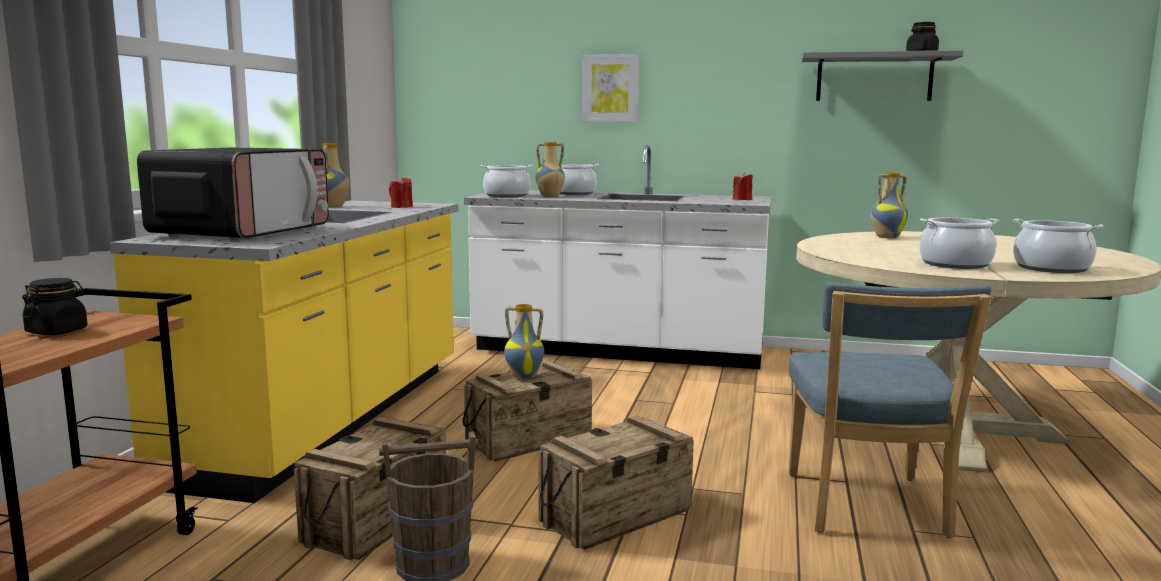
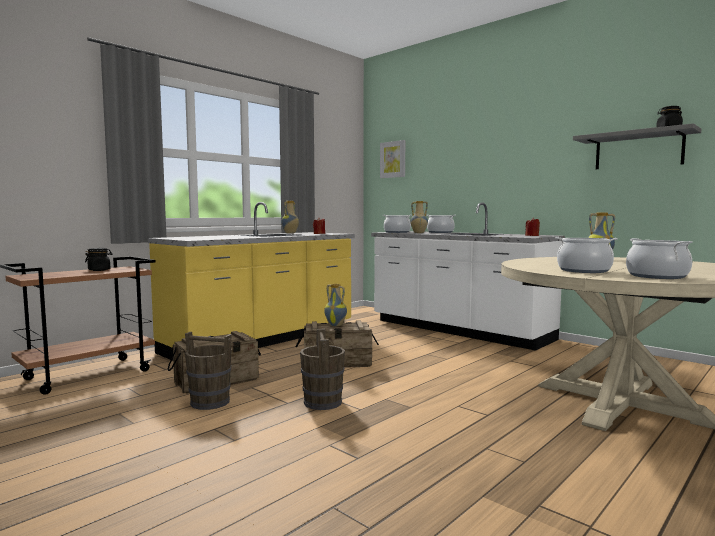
camera: 30 degrees right, 5 degrees down
microwave [137,147,329,240] -> none
crate [538,416,694,550] -> brown bucket [300,329,345,410]
picture [582,54,639,122] -> picture moved to [380,140,405,178]
blue chair [788,282,991,538] -> none

